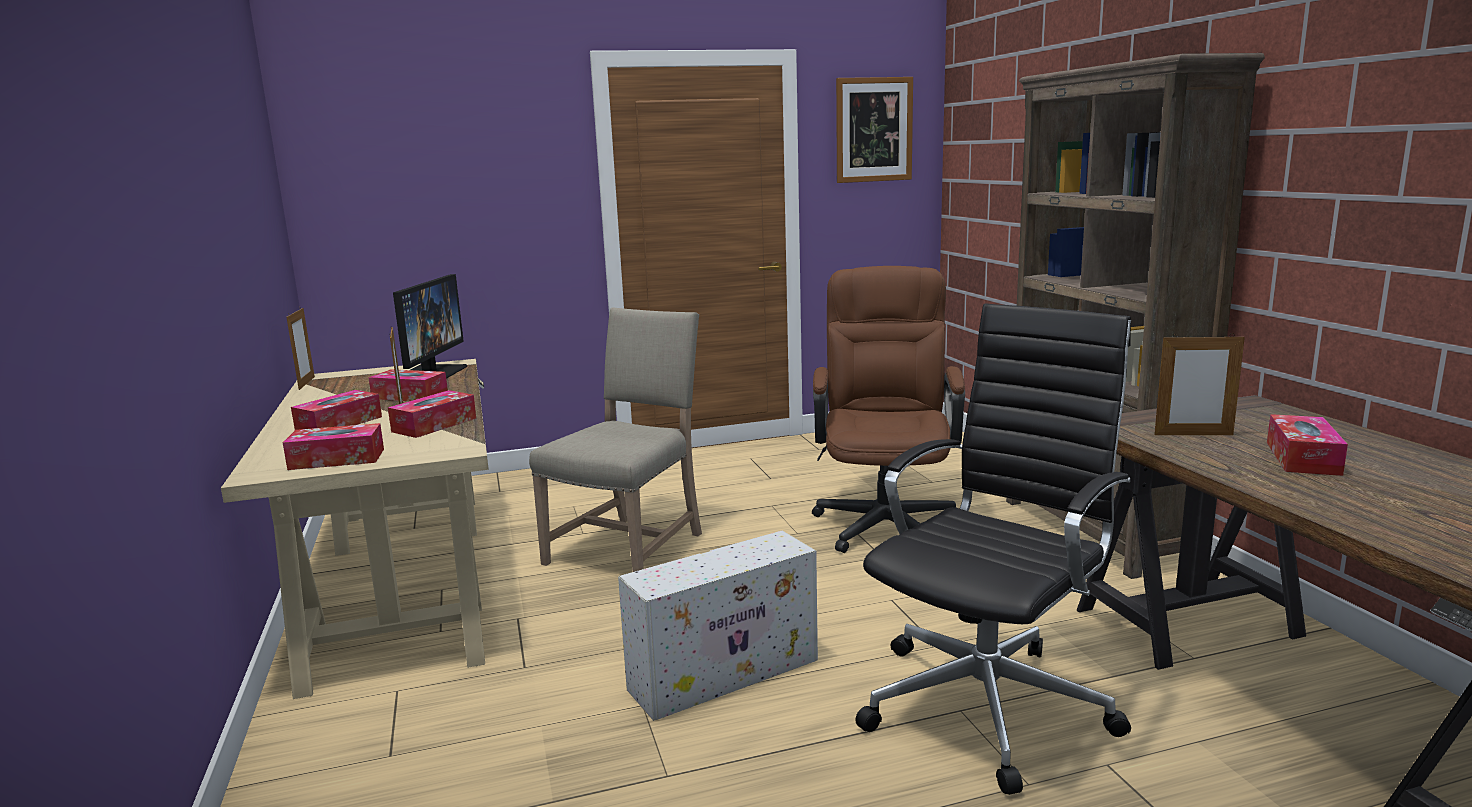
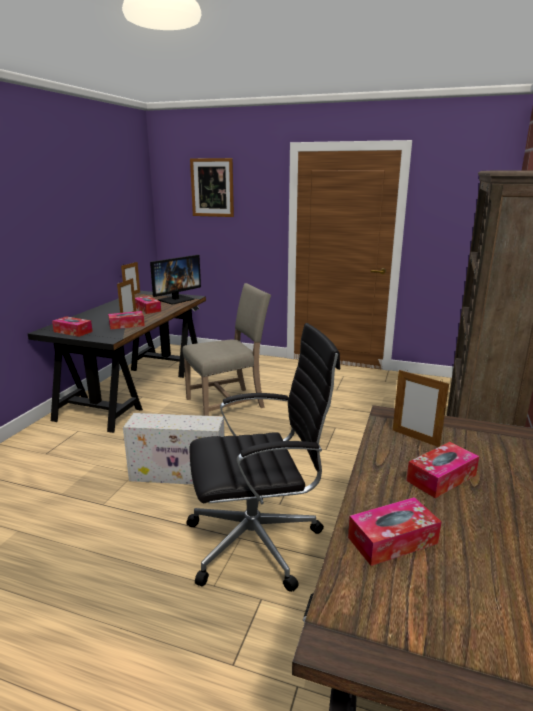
camera: 35 degrees right, 5 degrees up
beige desk [221,359,489,699] -> black desk [28,291,206,433]
tissue box [291,390,382,430] -> tissue box moved to [348,497,442,566]
brown office chair [812,266,965,553] -> none
picture [836,77,913,183] -> picture moved to [190,158,234,217]

